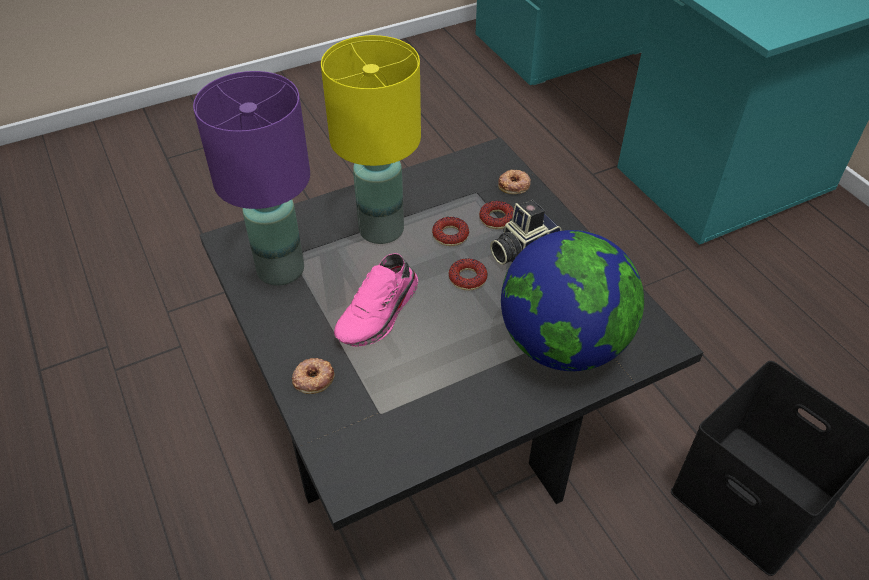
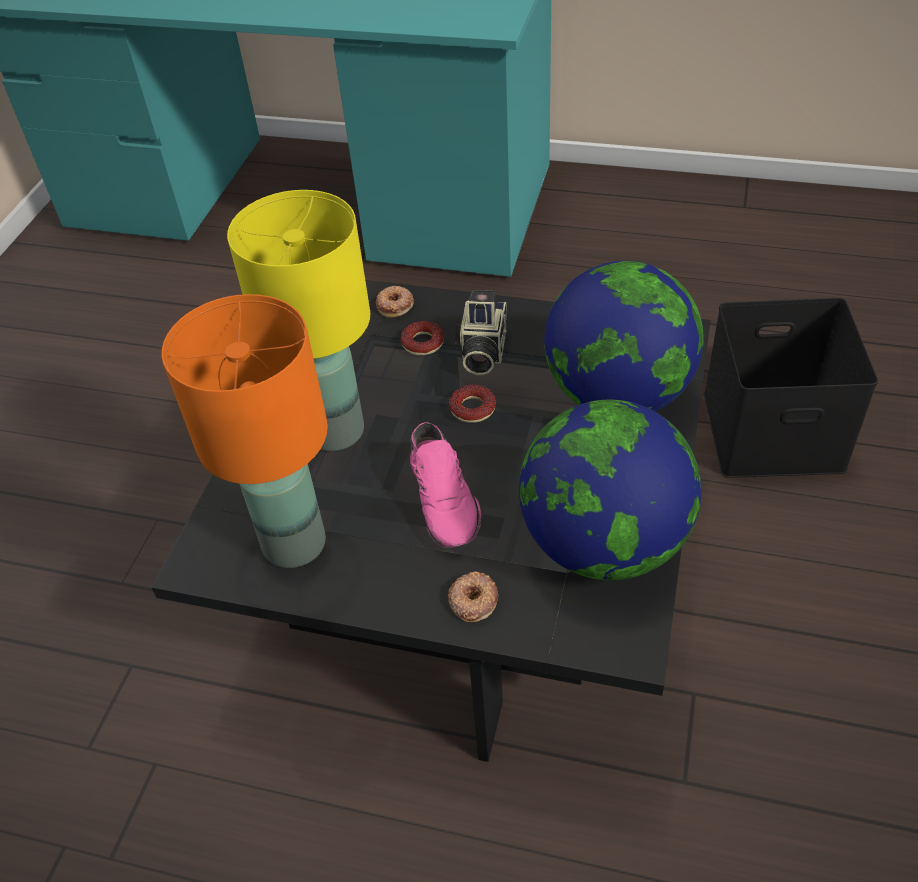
camera: 45 degrees left, 0 degrees up
purple table lamp [193,71,310,286] -> orange table lamp [162,294,328,568]
donut [432,217,469,246] -> none
none -> globe [519,400,701,580]

